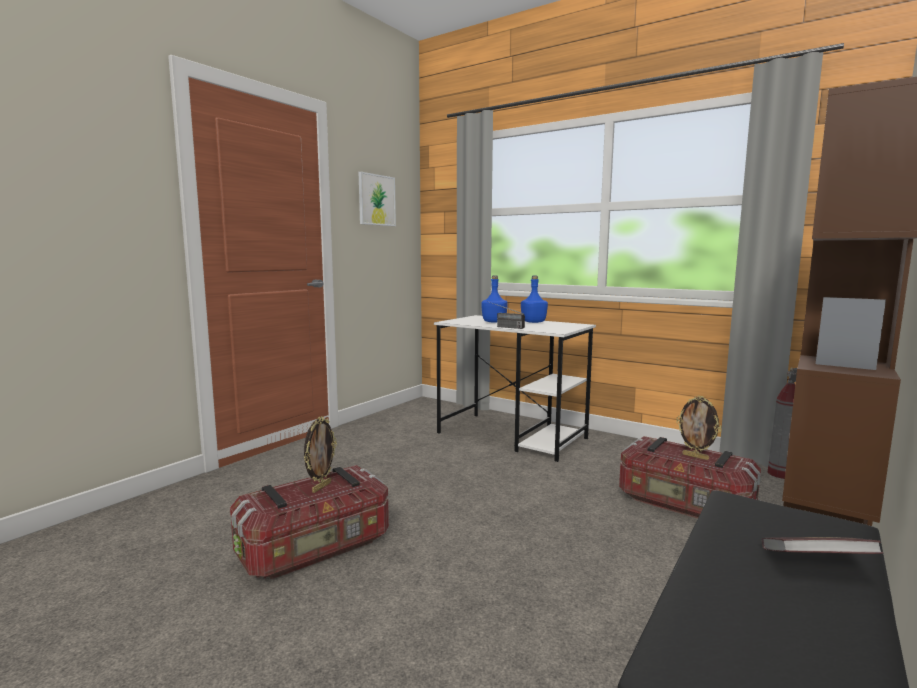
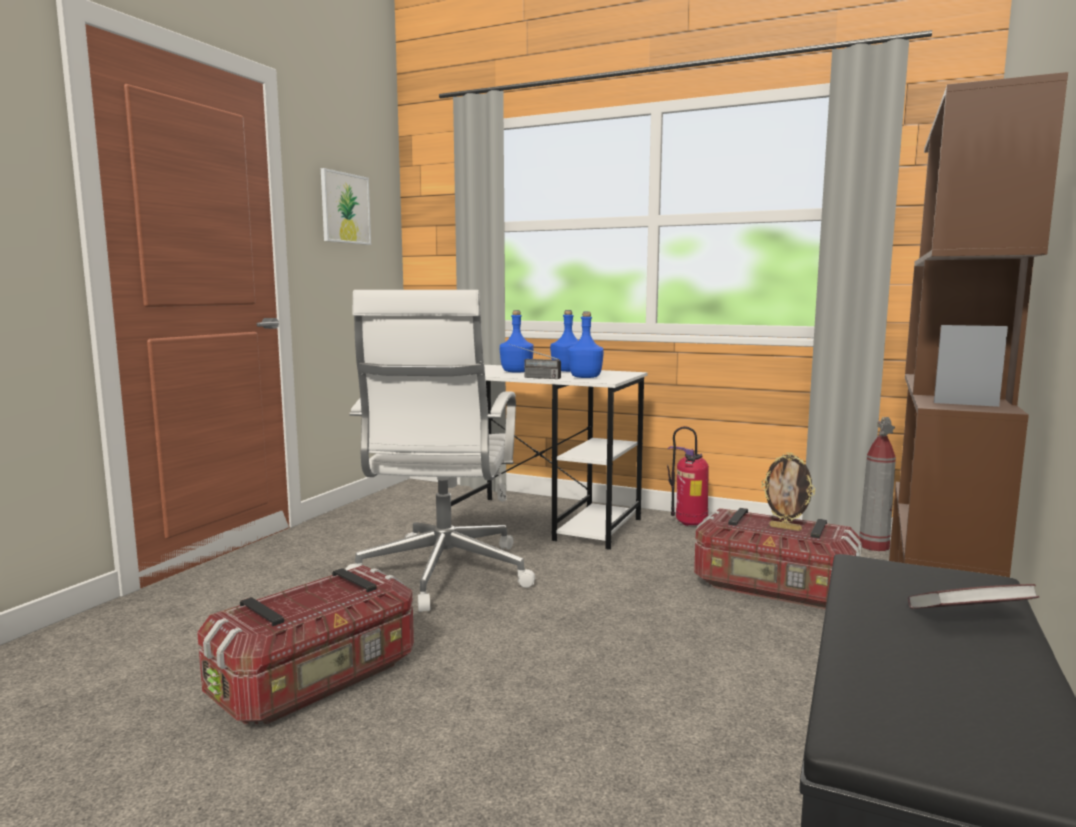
camera: 10 degrees left, 0 degrees up
picture frame [304,416,337,493] -> none
none -> white office chair [345,290,535,612]
none -> blue bottle [568,312,604,378]
none -> fire extinguisher [667,426,709,526]

